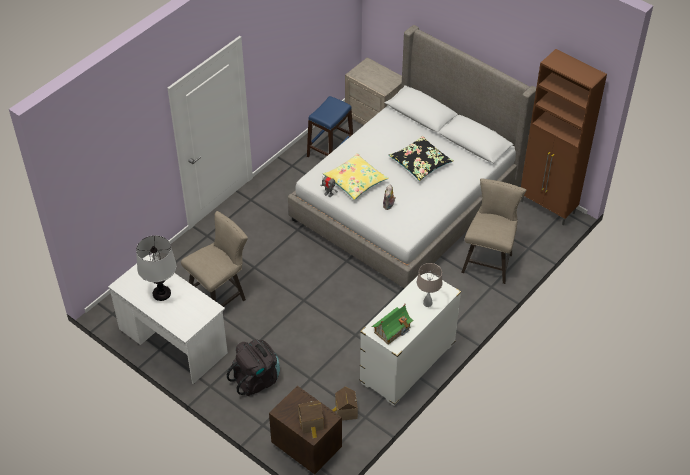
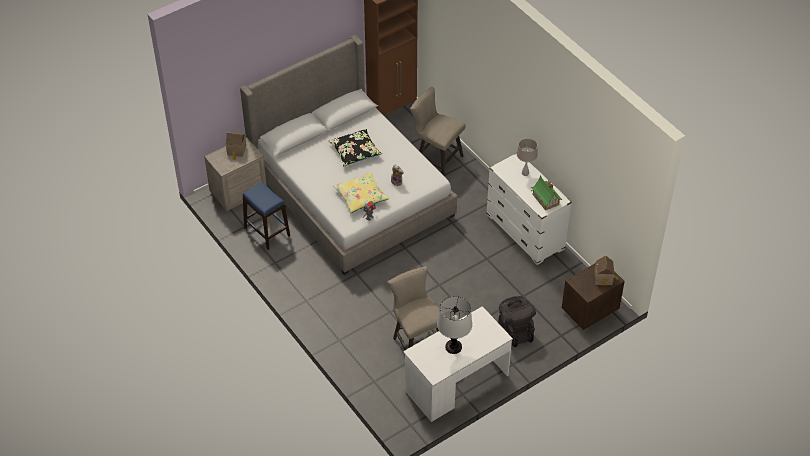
camera: 75 degrees left, 0 degrees up
toy house [332,387,358,421] -> toy house moved to [226,133,246,160]

